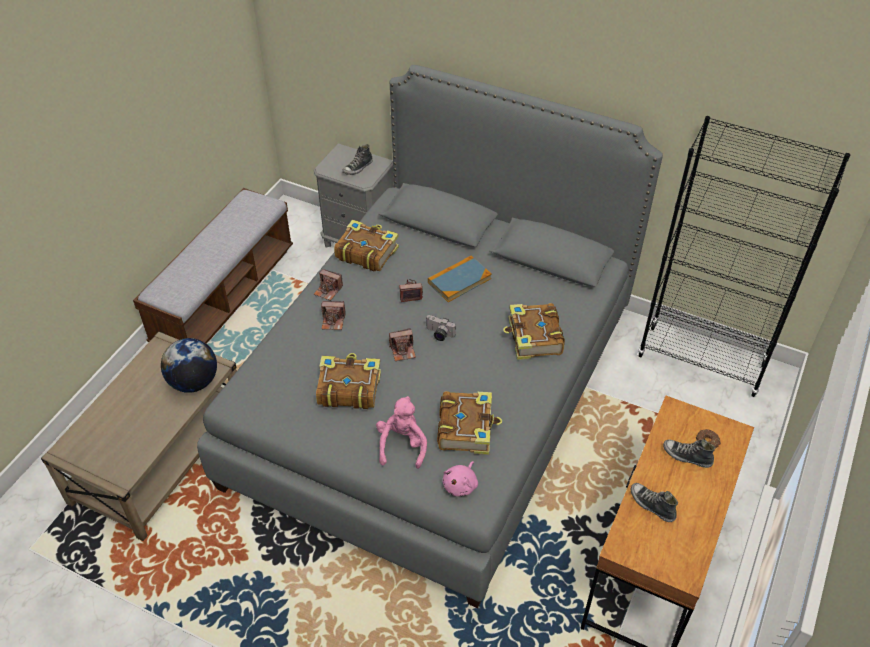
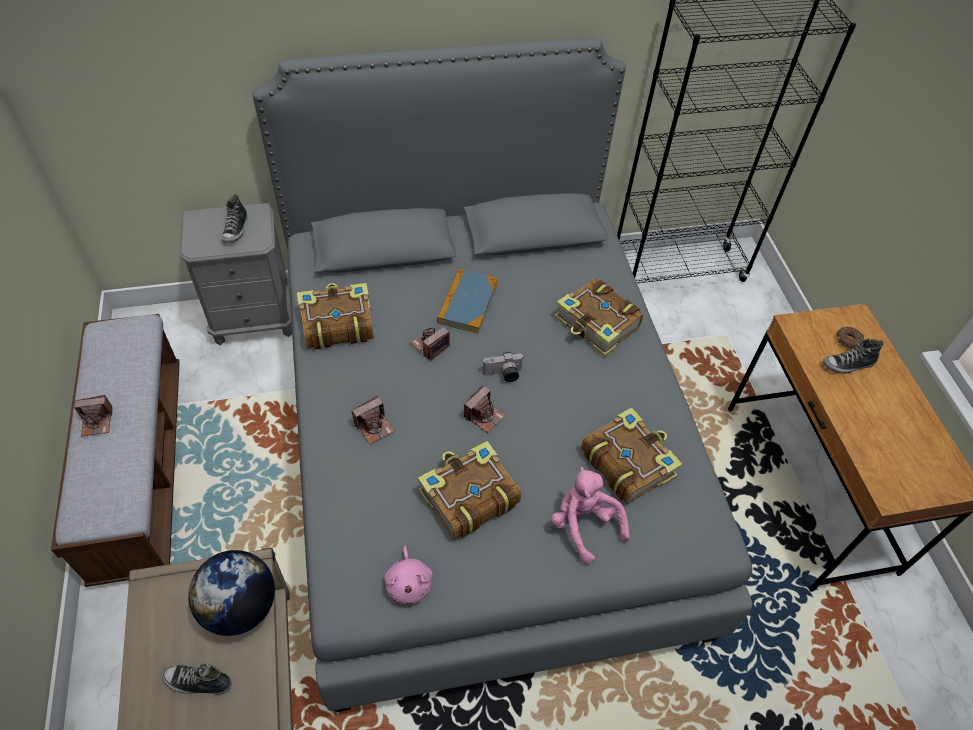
camera: 40 degrees left, 5 degrees up
camera [314,269,343,301] -> camera moved to [74,395,113,436]
pink plush toy [442,461,478,497] -> pink plush toy moved to [384,546,433,604]
shoe [631,483,678,522] -> shoe moved to [161,663,232,695]

